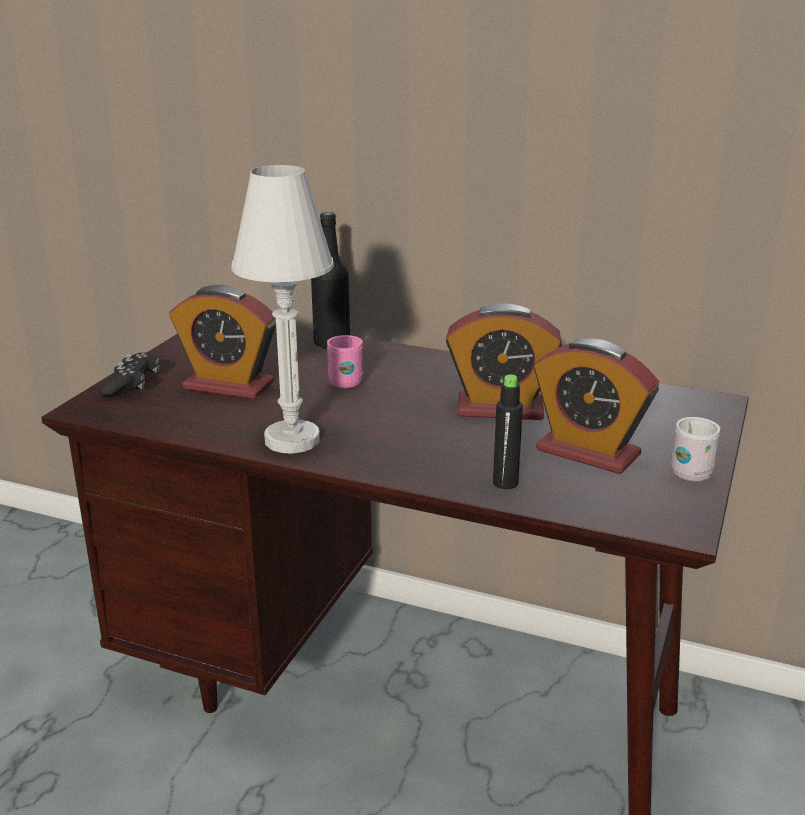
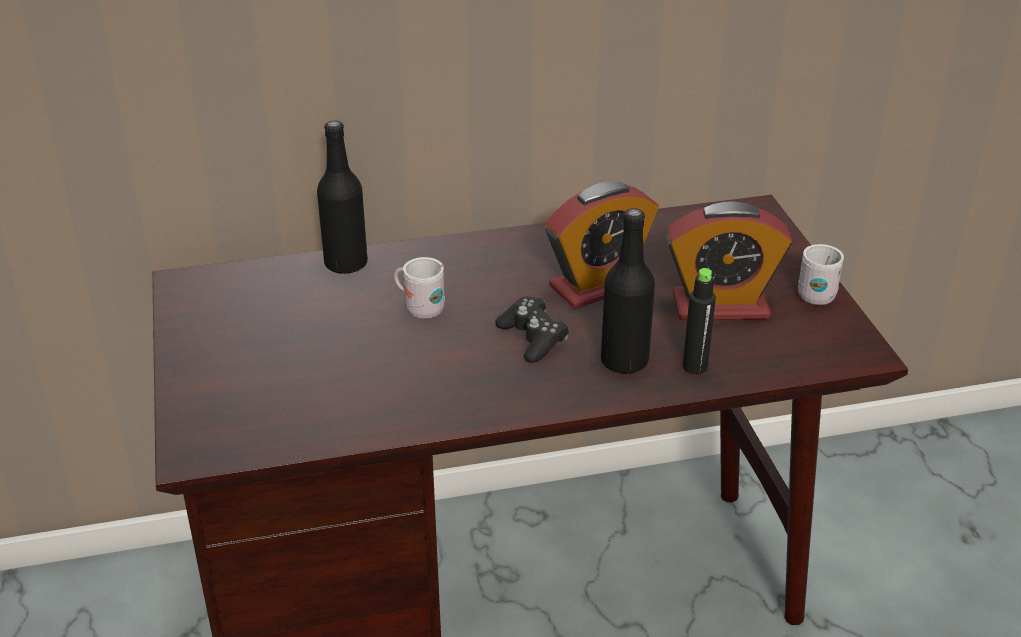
camera: 35 degrees left, 10 degrees up
black game controller [99,352,160,396] -> black game controller moved to [495,297,569,363]
alarm clock [169,285,276,399] -> none
white table lamp [231,165,334,454] -> none
pink mug [327,335,363,388] -> white mug [394,257,445,319]
none -> black bottle [601,208,655,374]

